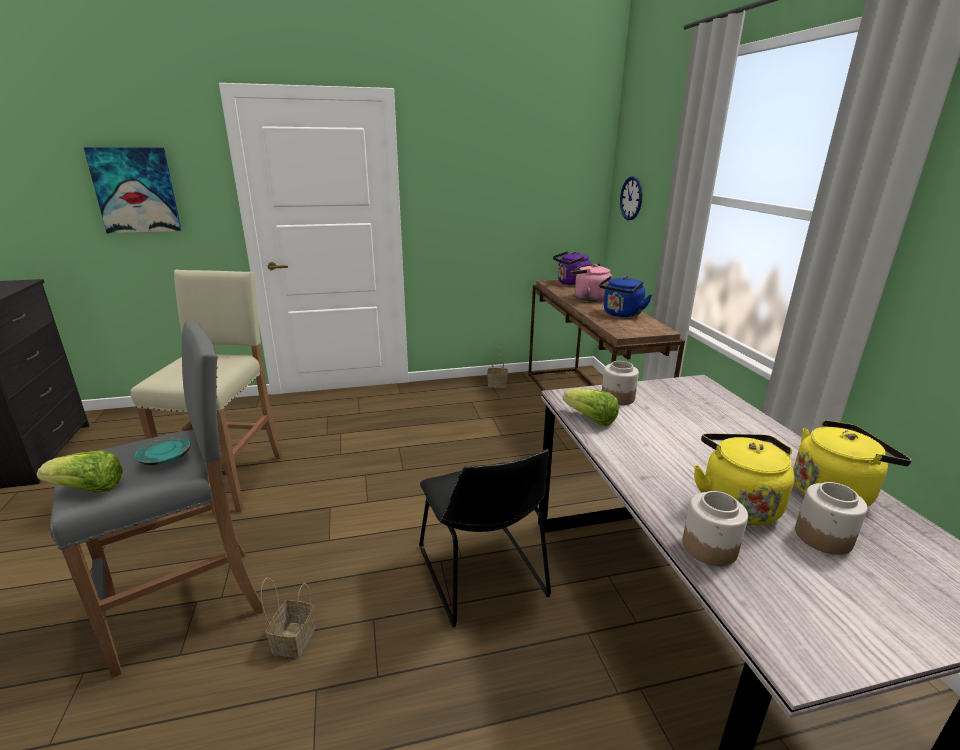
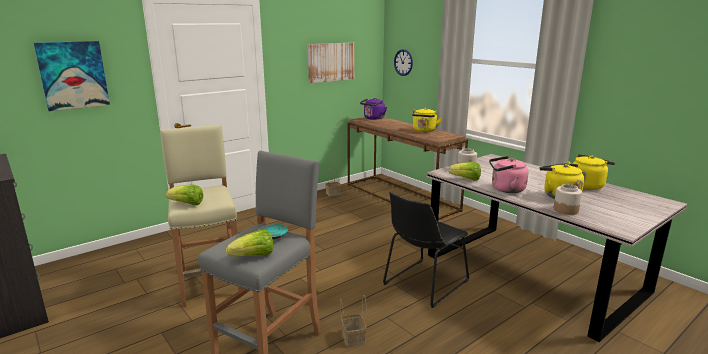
camera: 25 degrees left, 5 degrees down
black chair [419,449,551,627] -> black chair turned 90 degrees clockwise [383,192,469,308]
pink kettle [570,263,612,302] -> pink kettle moved to [489,156,528,193]
blue kettle [599,276,652,317] -> yellow kettle [412,108,442,132]
jar [795,482,868,555] -> none
none -> lettuce [166,184,203,205]
none -> picture [308,42,354,83]

